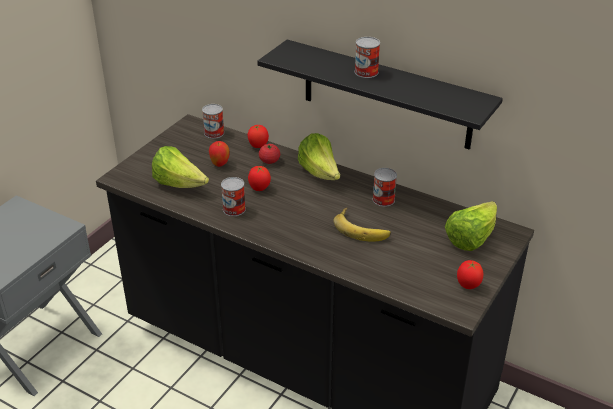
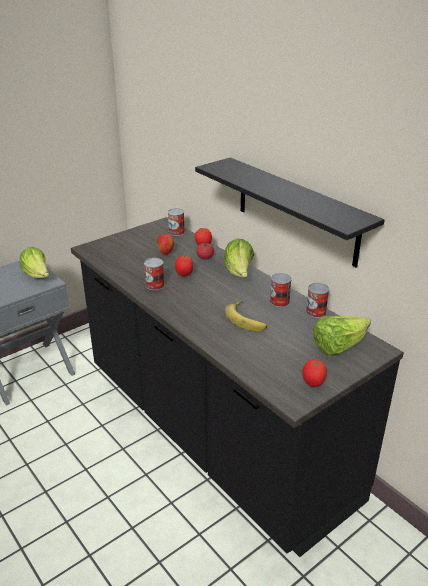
camera: 20 degrees right, 5 degrees down
lettuce [152,146,209,188] -> lettuce moved to [19,247,49,278]
can [355,37,380,78] -> can moved to [306,283,329,318]

